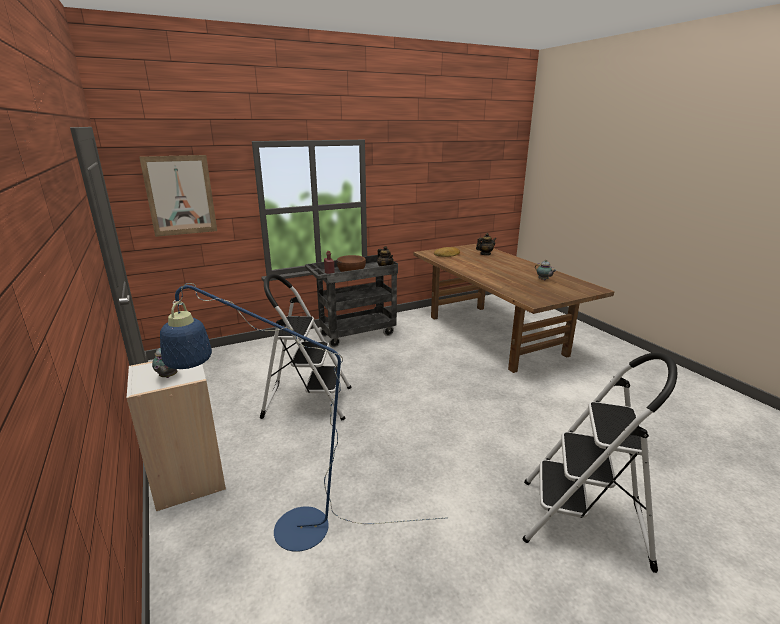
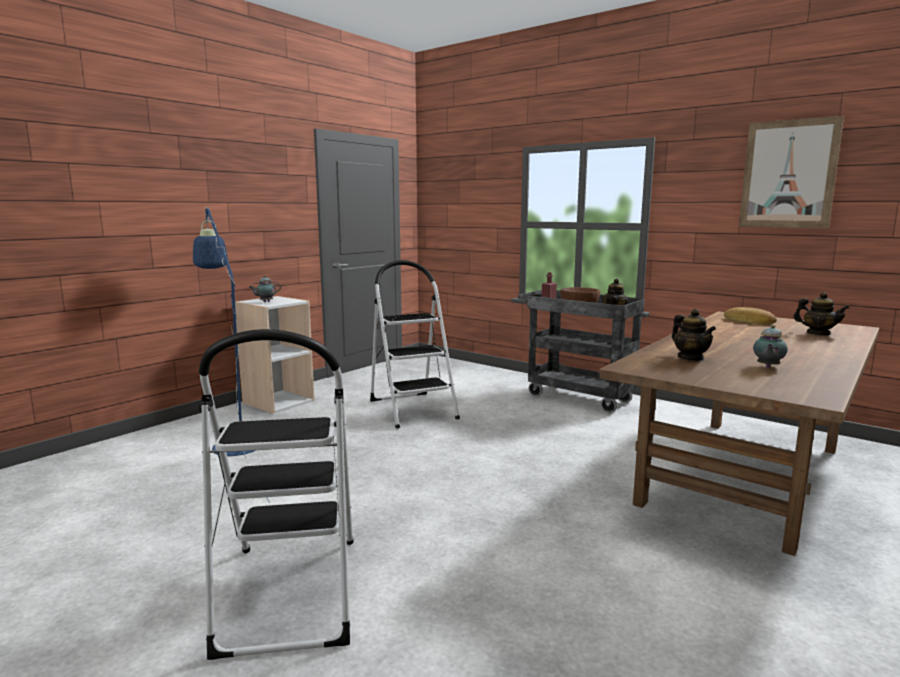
camera: 65 degrees right, 10 degrees down
picture [139,155,217,237] -> picture moved to [739,116,844,228]
none -> teapot [672,309,716,361]

